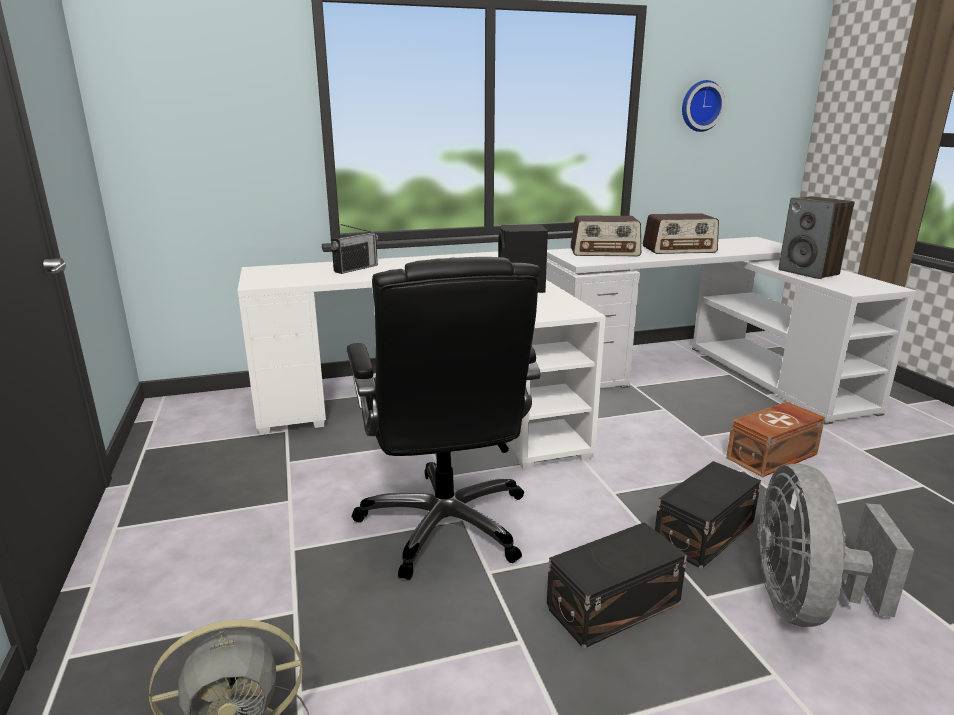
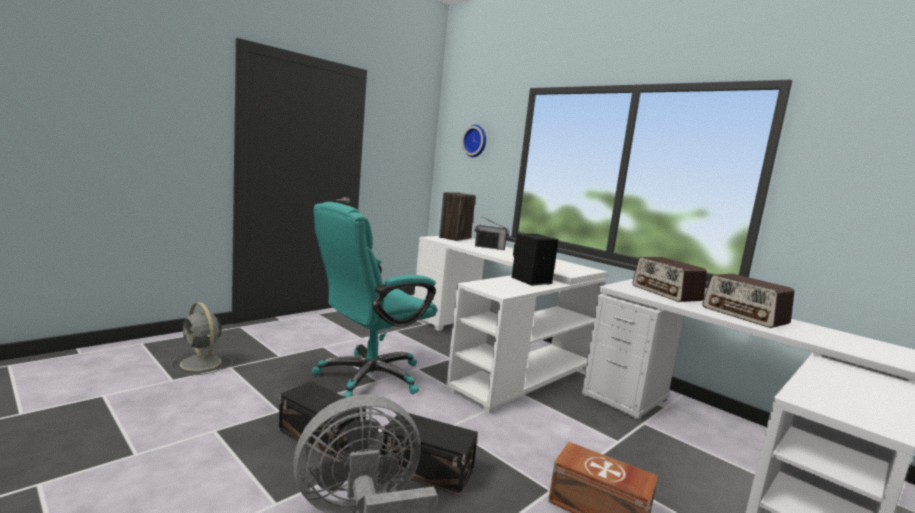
camera: 60 degrees right, 10 degrees down
black office chair [347,257,540,580] -> turquoise office chair [312,202,437,398]
wall clock [682,80,725,132] -> wall clock moved to [462,125,486,157]
speaker [778,196,855,279] -> speaker moved to [439,192,475,241]

